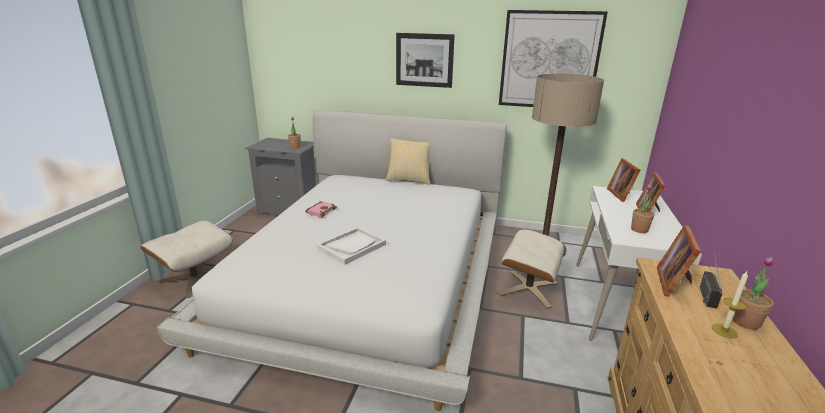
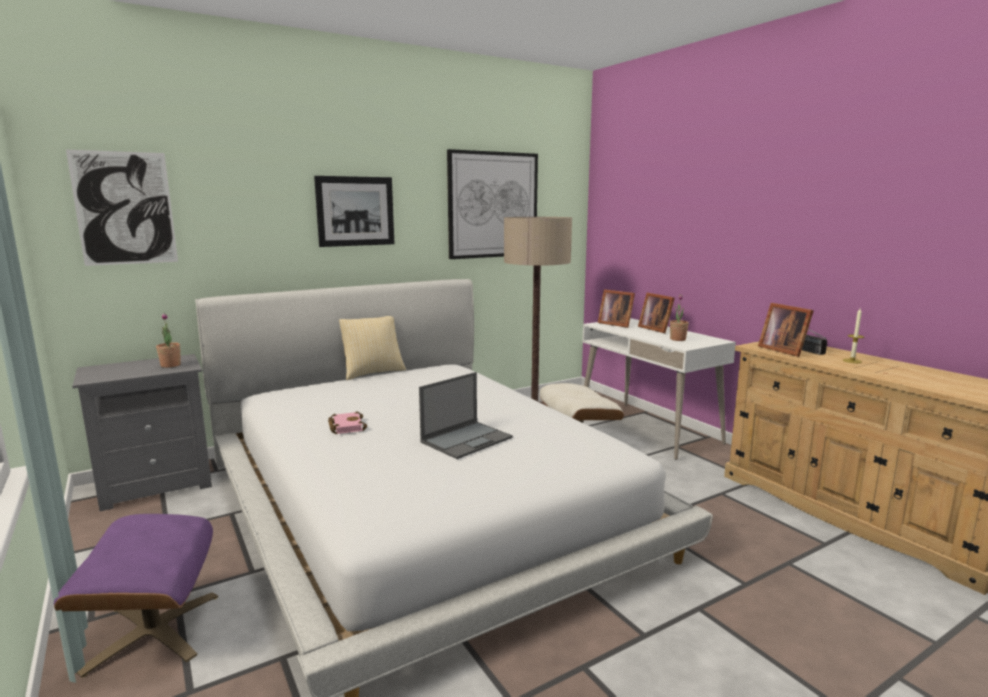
camera: 45 degrees left, 10 degrees down
beige ottoman [140,221,233,298] -> purple ottoman [54,514,218,678]
white tray [317,227,386,265] -> laptop [419,372,513,459]
potted plant [732,257,774,330] -> none
none -> picture [66,150,178,266]

